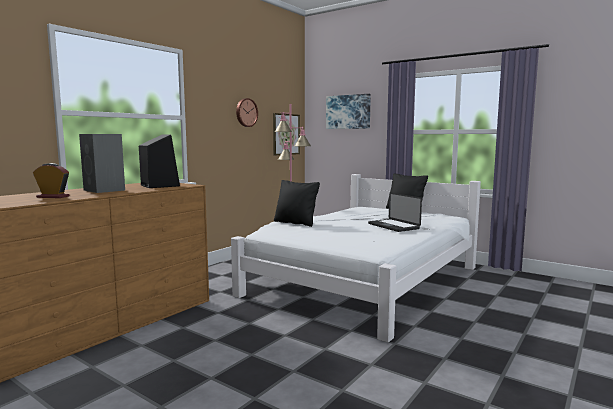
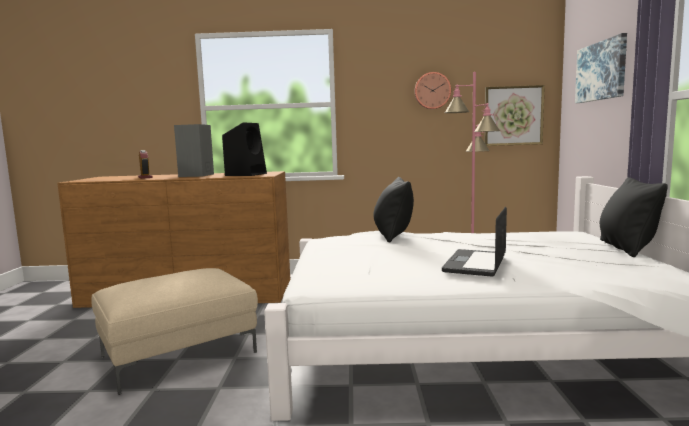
camera: 55 degrees right, 0 degrees up
none -> beige ottoman [91,268,258,395]

